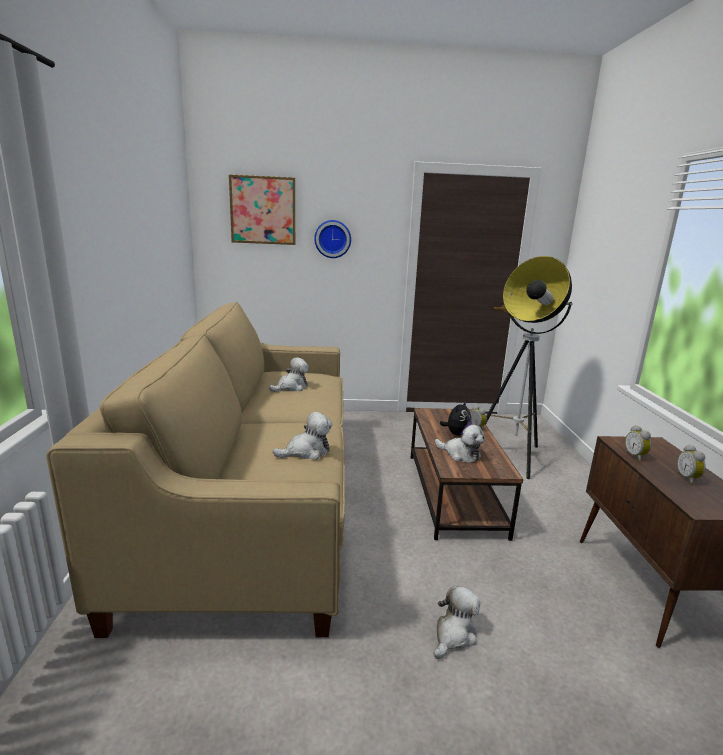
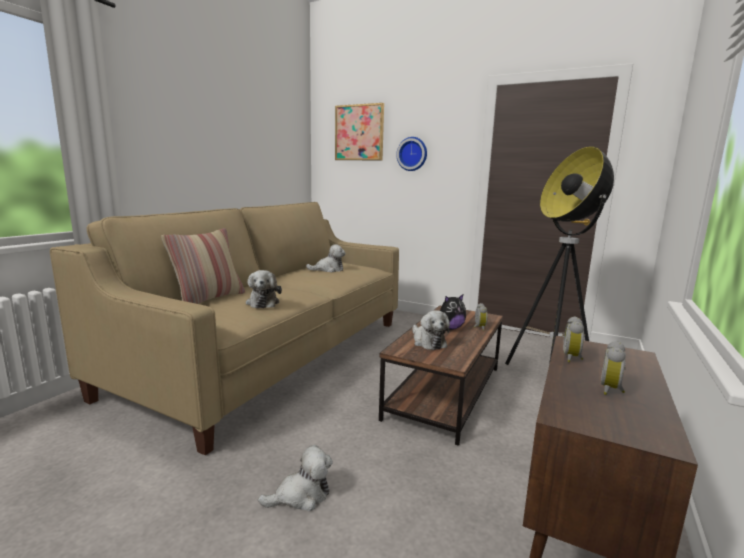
camera: 30 degrees right, 5 degrees down
plush toy [273,412,332,460] -> plush toy turned 75 degrees clockwise [246,270,282,308]
none -> pillow [161,228,245,304]

